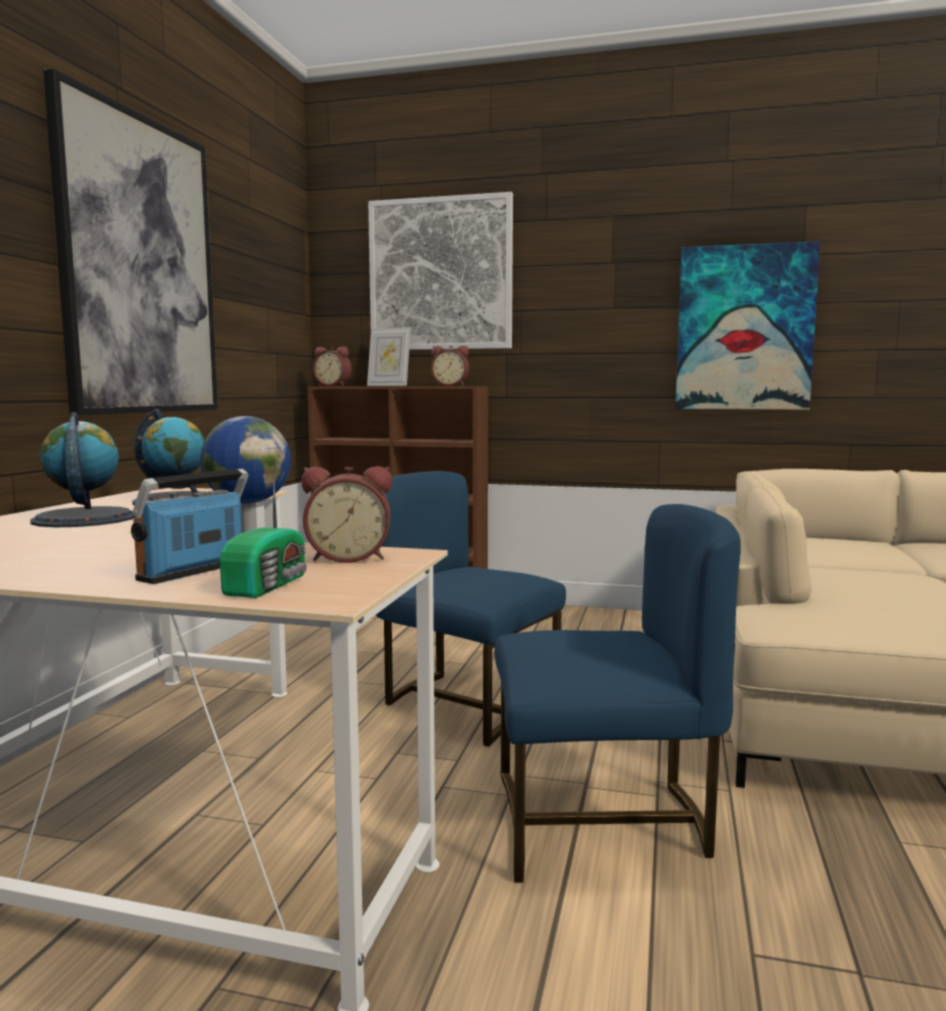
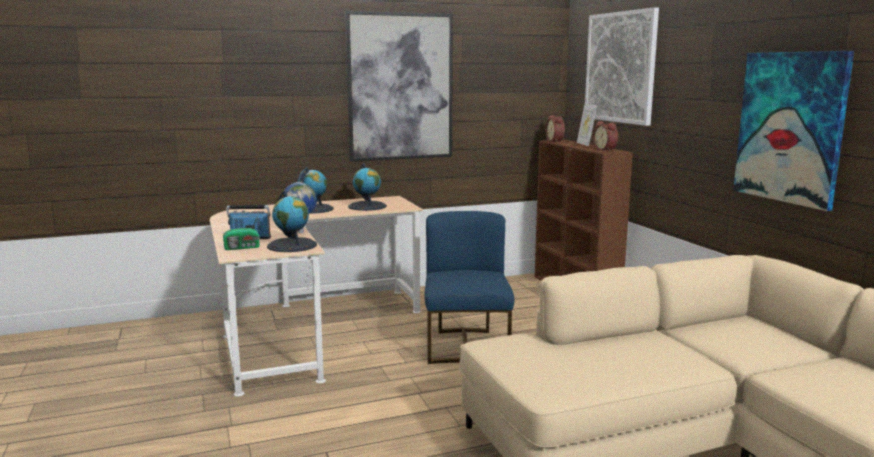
camera: 55 degrees right, 5 degrees up
alarm clock [302,466,392,563] -> globe [267,191,317,252]
blue chair [494,504,741,883] -> none

